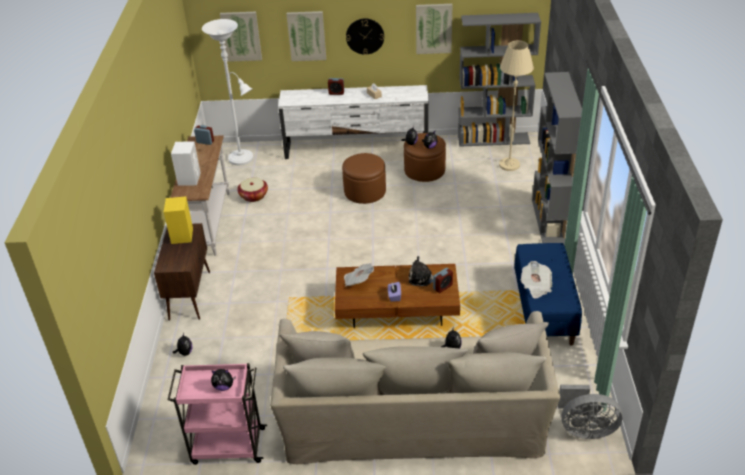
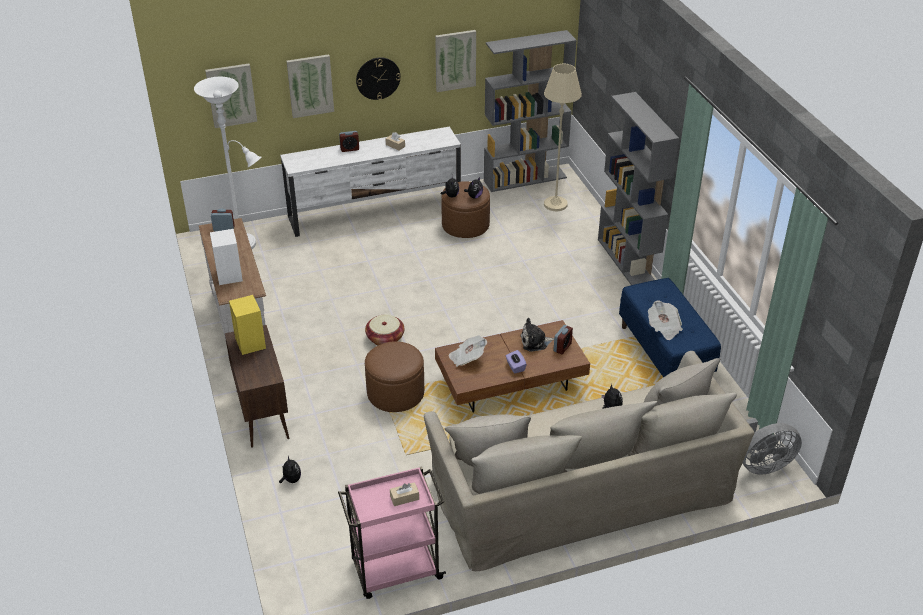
camera: 20 degrees left, 0 degrees up
plush toy [211,369,236,391] -> beige tissue box [390,482,419,506]
basket [237,177,268,202] -> basket moved to [365,314,404,345]
brown ottoman [342,153,386,204] -> brown ottoman moved to [365,341,424,412]

